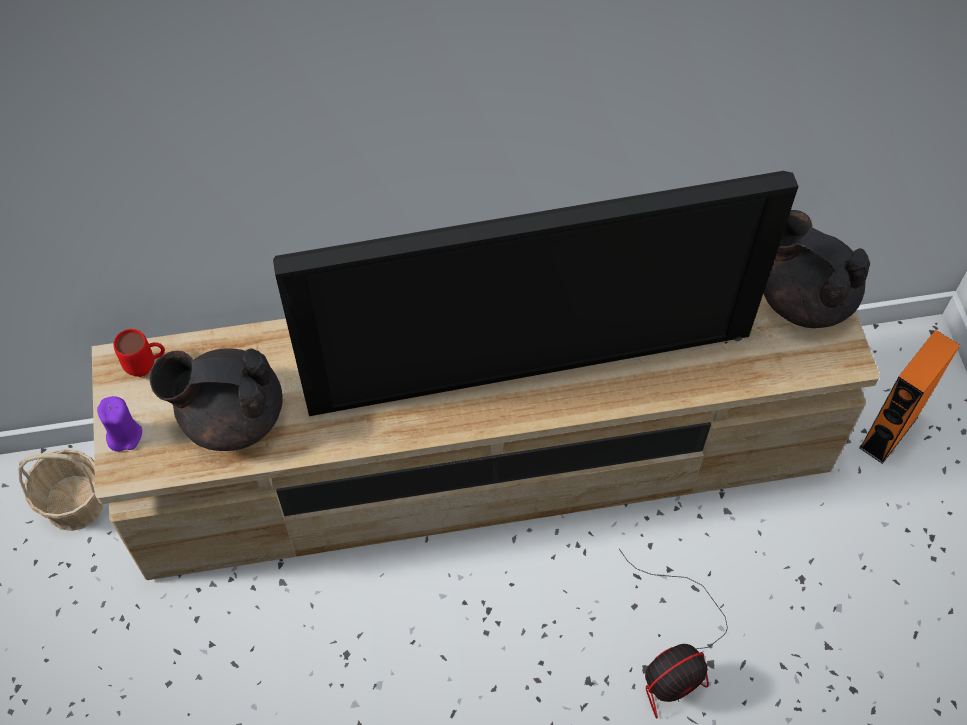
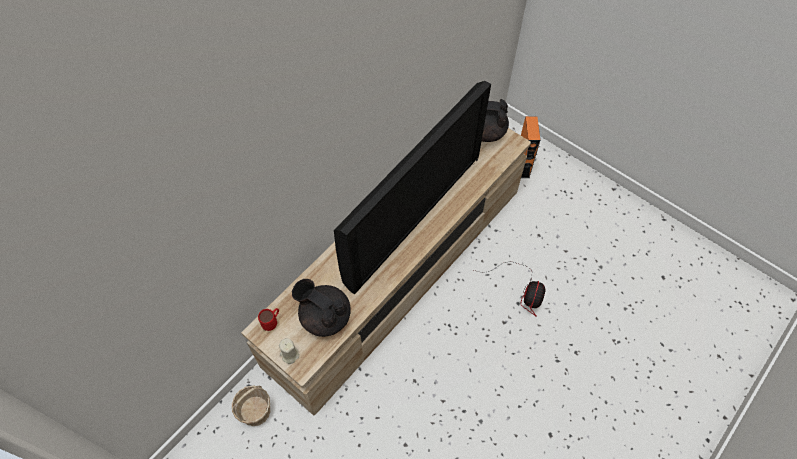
camera: 40 degrees left, 0 degrees up
purple candle [97,396,142,452] -> beige candle [279,338,299,364]
black teapot [150,348,283,451] -> black teapot turned 75 degrees clockwise [292,279,351,337]

